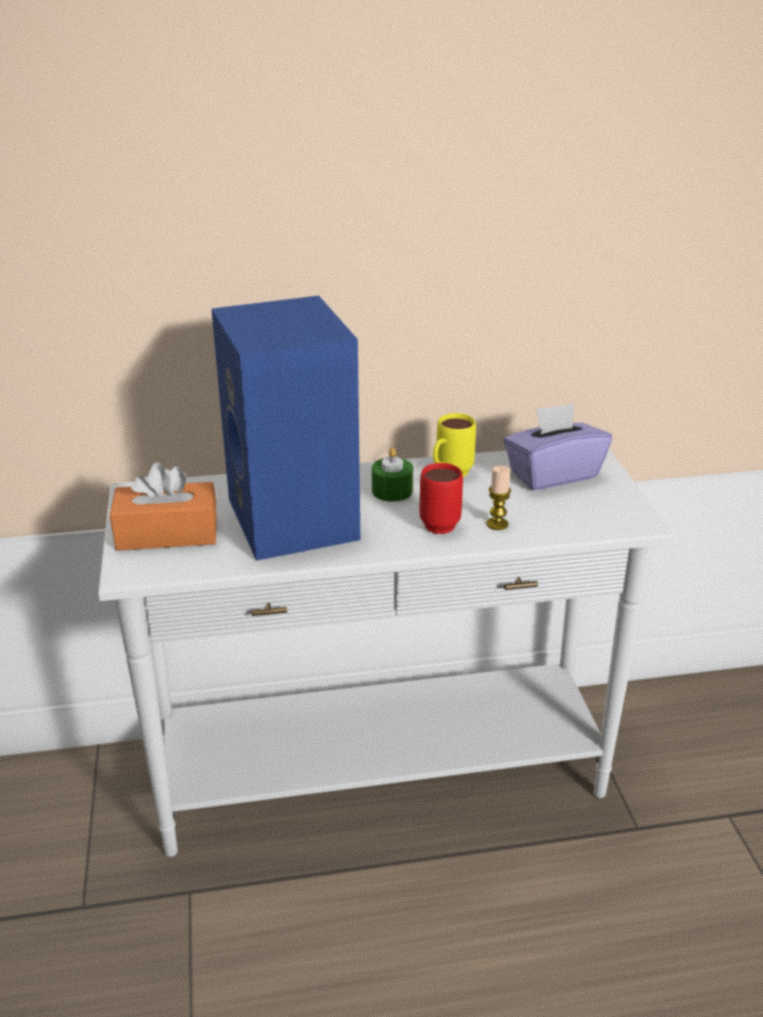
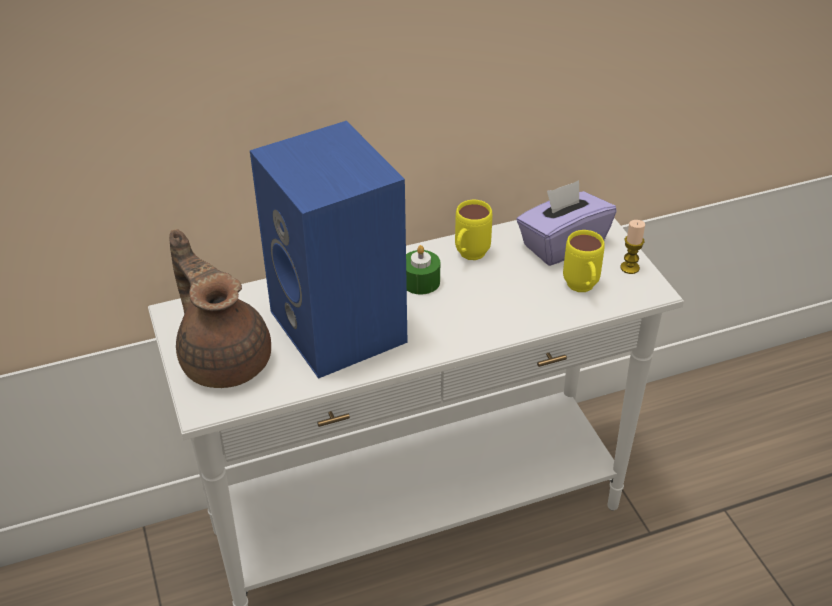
camera: 10 degrees left, 10 degrees up
orange tissue box [110,462,217,551] -> brown teapot [169,229,271,388]
red mug [419,463,463,534] -> none
candle [487,466,511,530] -> candle moved to [620,220,645,274]
none -> yellow mug [563,230,605,292]

